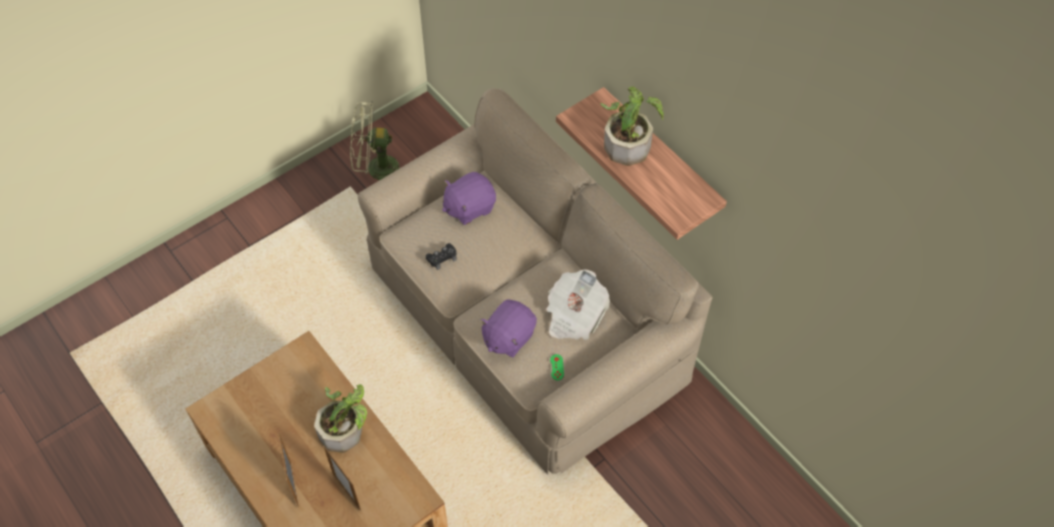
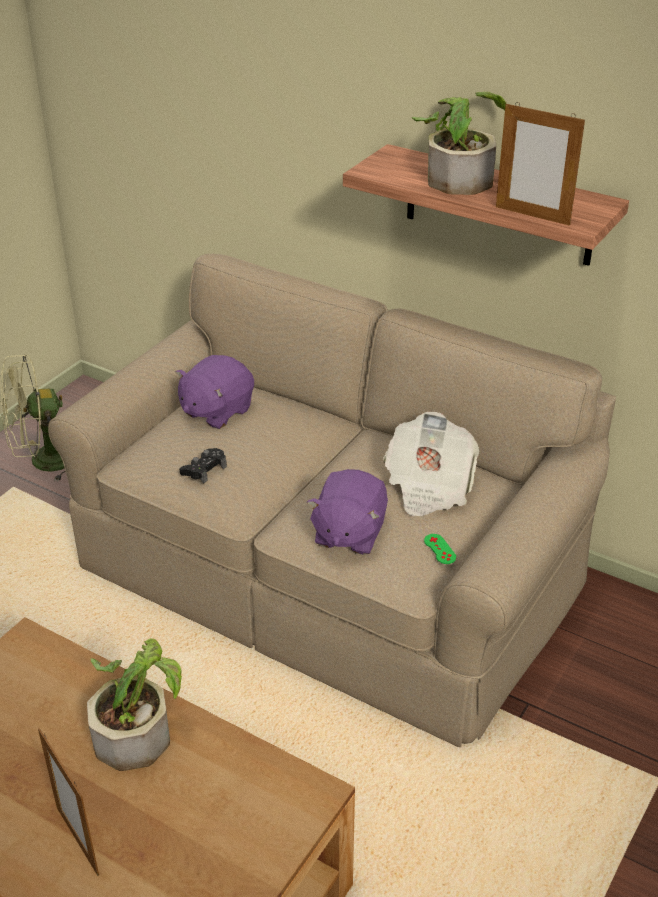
camera: 20 degrees left, 20 degrees down
picture frame [324,446,361,511] -> picture frame moved to [496,102,585,226]

